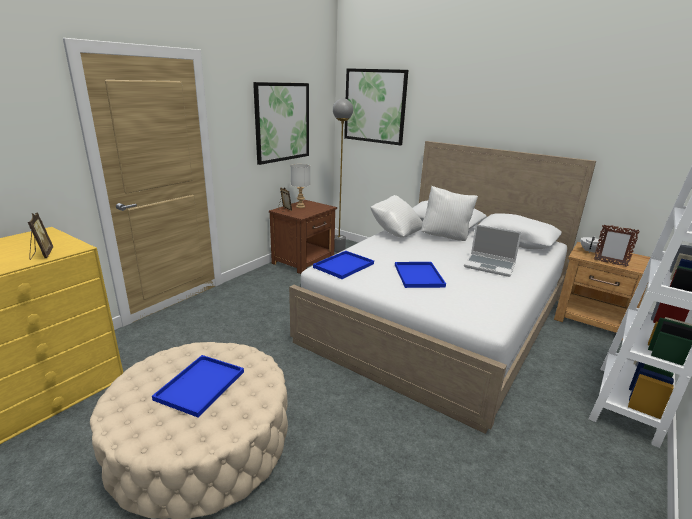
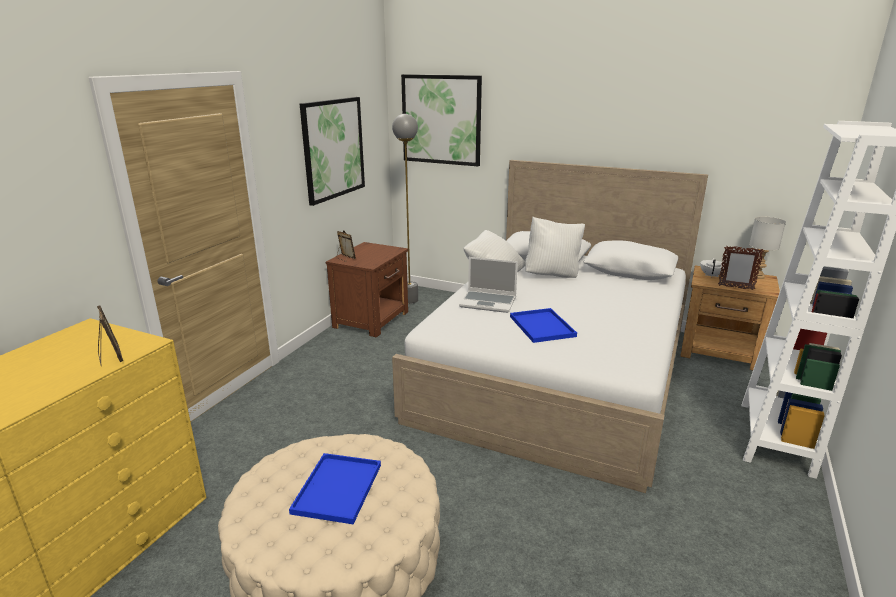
camera: 10 degrees left, 0 degrees up
grey table lamp [291,164,310,208] -> grey table lamp moved to [749,217,786,279]
blue tray [313,251,374,279] -> none
laptop [464,224,522,277] -> laptop moved to [459,257,518,313]

